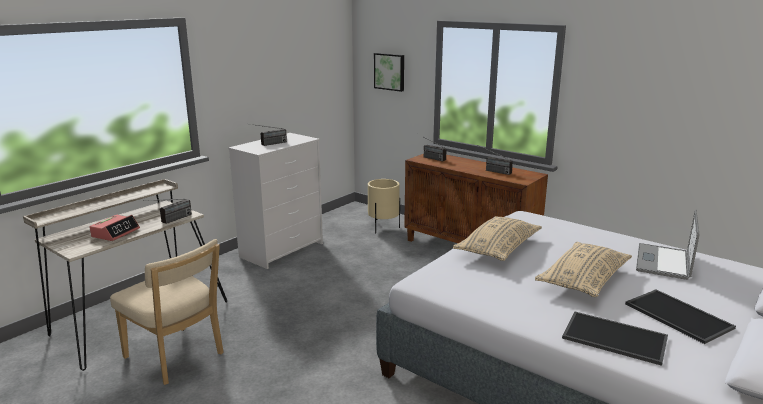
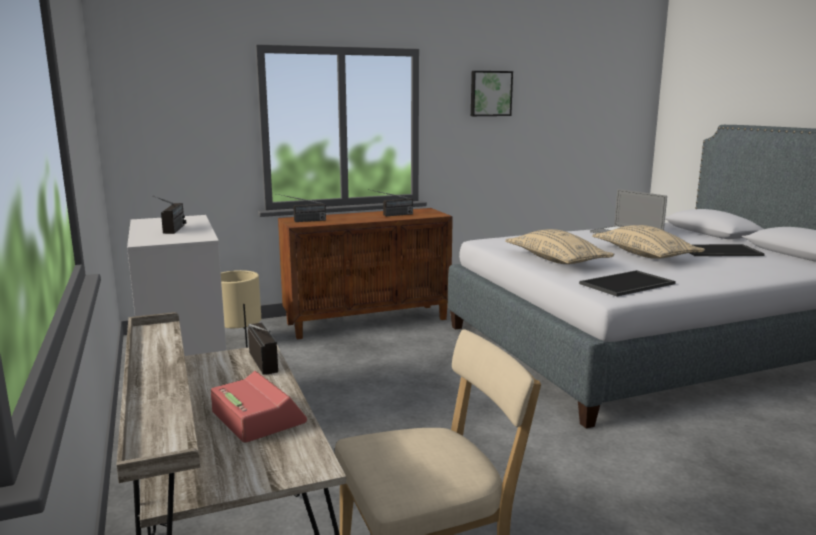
camera: 60 degrees left, 5 degrees down
picture [374,53,404,92] -> picture moved to [471,71,513,116]
tray [562,311,668,366] -> tray moved to [579,270,676,296]

